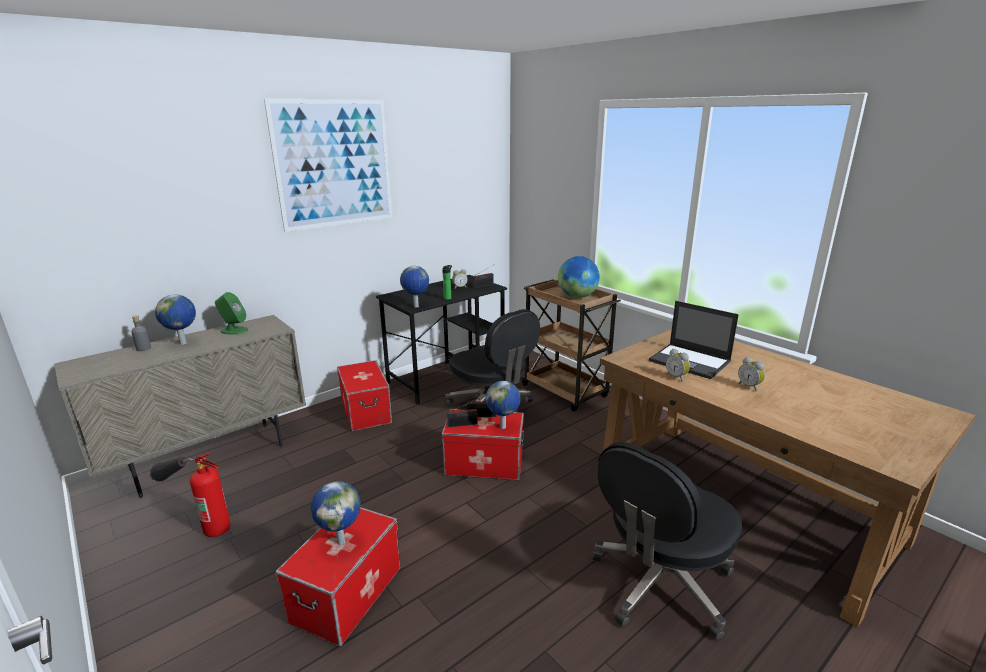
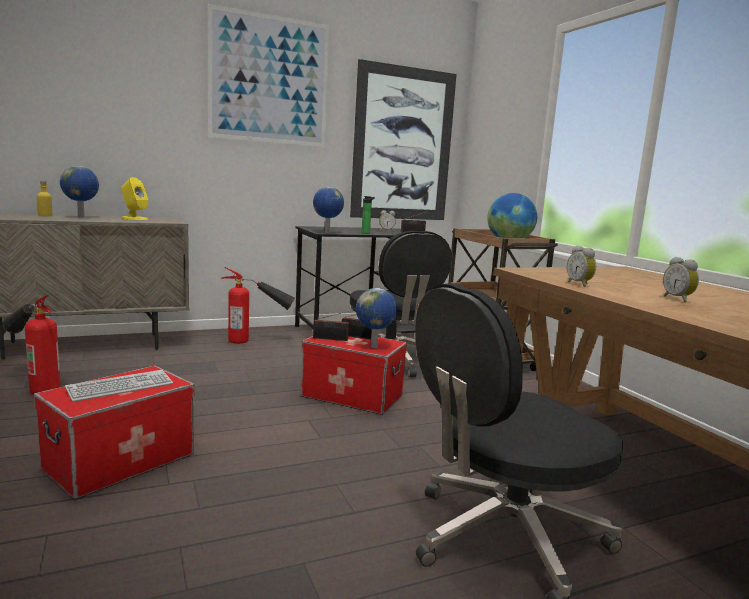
camera: 15 degrees right, 10 degrees down
grey bottle [131,315,151,351] -> yellow bottle [37,181,52,216]
green speaker [215,292,248,335] -> yellow speaker [121,177,148,220]
globe [311,481,361,545] -> keyboard [65,370,173,402]
storage box [337,360,392,431] -> fire extinguisher [221,267,295,344]
laptop [649,301,739,379] -> none
none -> picture [350,59,457,220]

